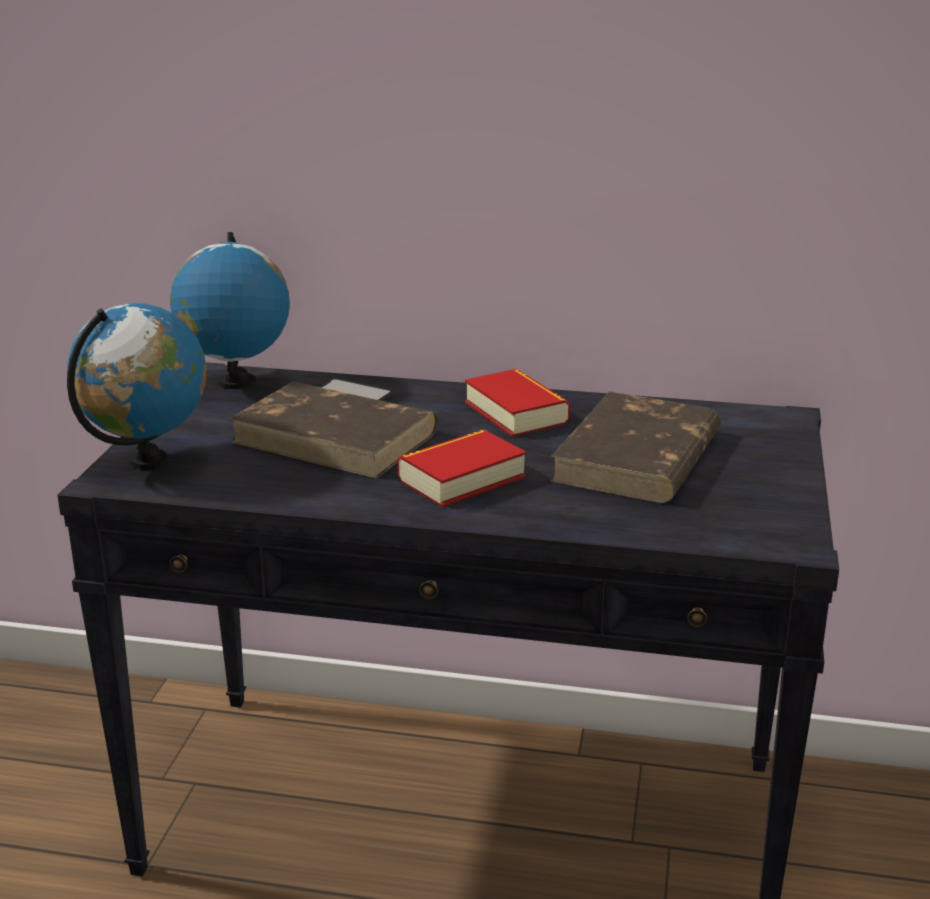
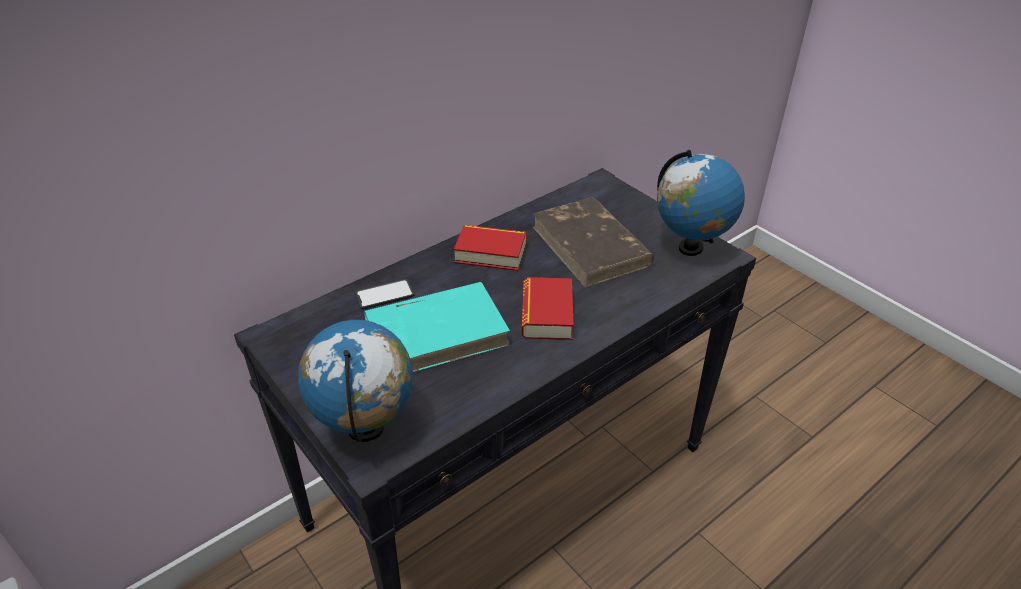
camera: 50 degrees left, 15 degrees up
globe [170,232,290,389] -> globe moved to [657,150,745,256]
brown book [229,382,438,479] -> turquoise book [364,282,510,372]

